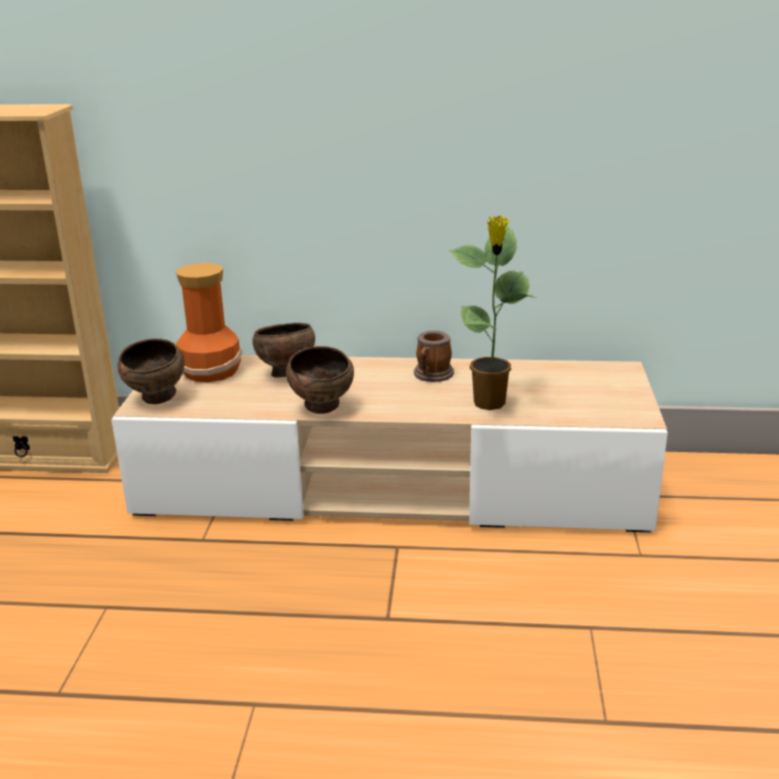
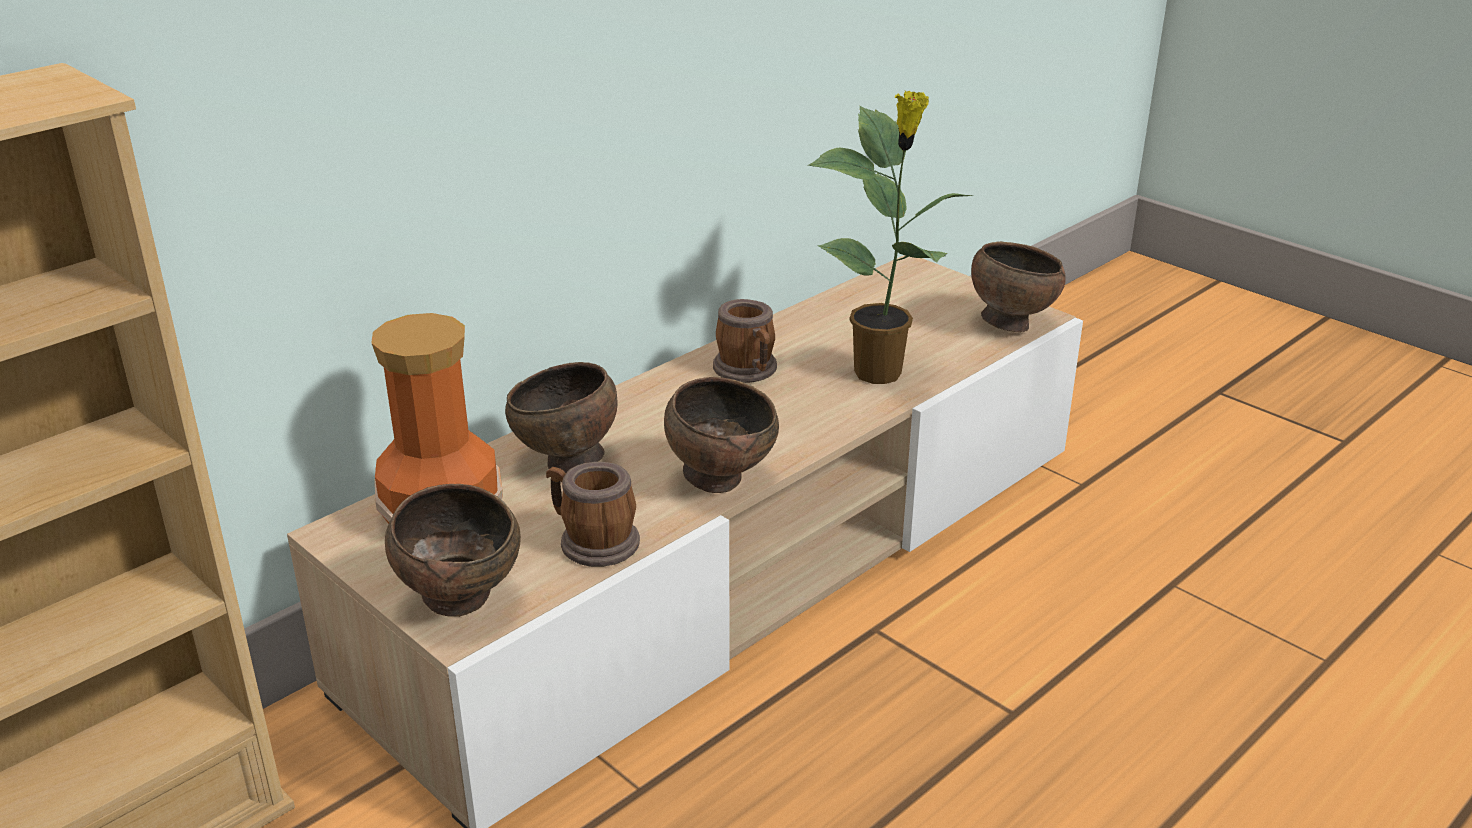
camera: 50 degrees left, 5 degrees up
none -> mug [546,462,640,567]
none -> brown bowl [971,241,1066,332]

